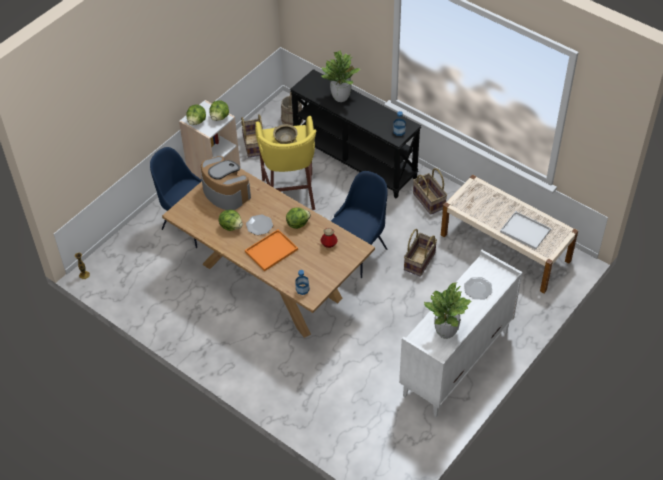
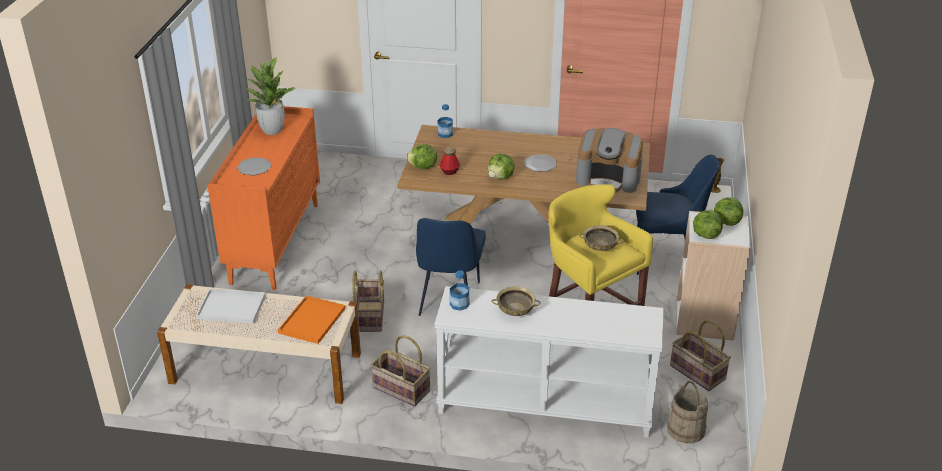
camera: 150 degrees right, 15 degrees down
lettuce [219,210,243,231] -> lettuce moved to [406,144,437,170]
orange tray [245,229,298,271] -> orange tray moved to [278,295,345,344]
black console table [290,69,421,199] -> white console table [434,286,664,438]
potted plant [321,50,360,102] -> none
white cabinet [399,250,522,417] -> orange cabinet [207,106,320,290]
none -> beige bowl [491,286,541,316]

